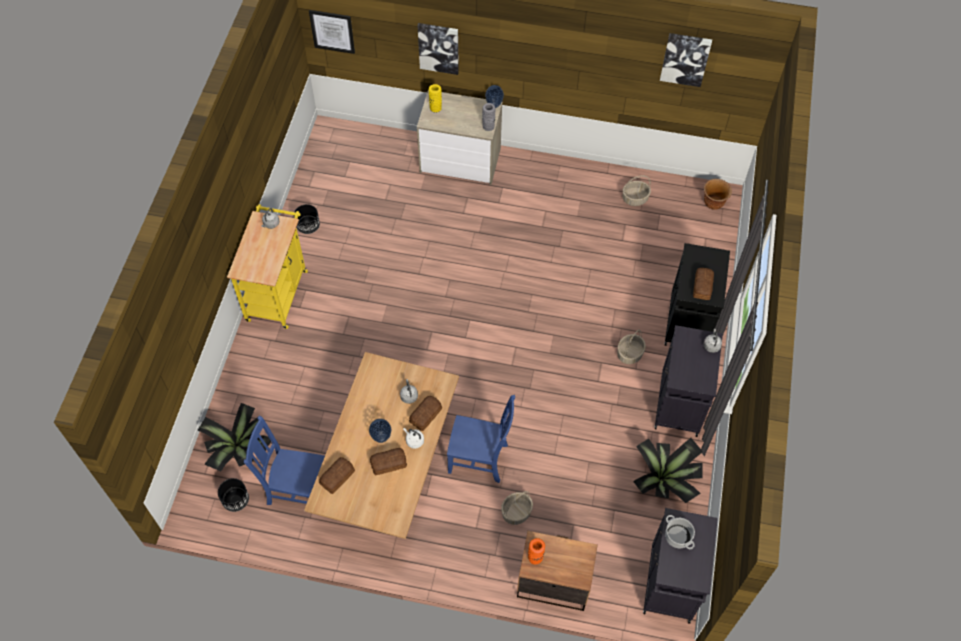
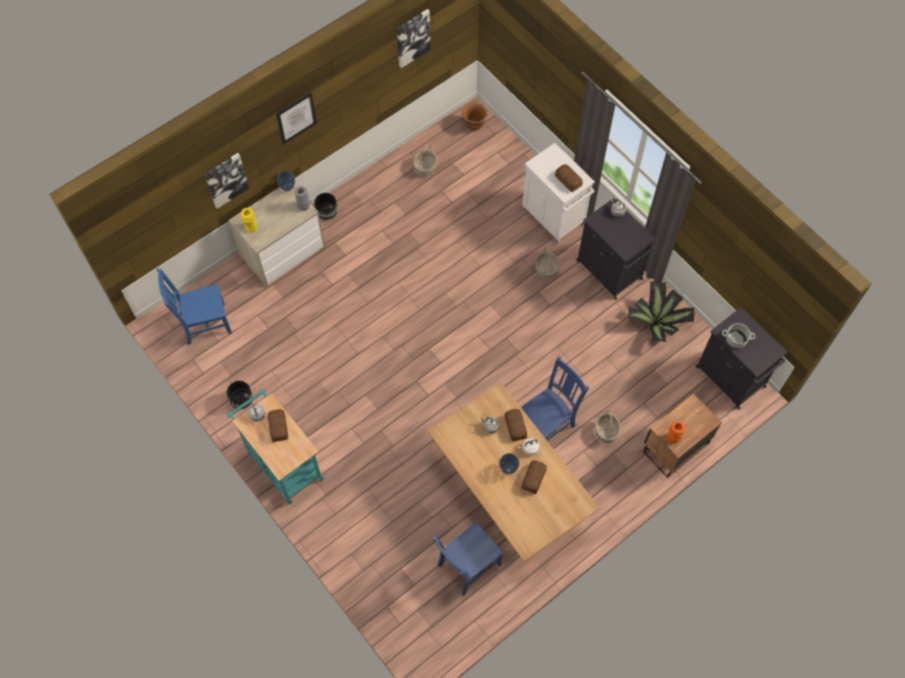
camera: 50 degrees left, 5 degrees up
potted plant [198,403,271,471] -> none
black planter [218,478,249,512] -> black planter moved to [314,193,338,220]
yellow cart [227,204,308,329] -> turquoise cart [227,389,324,504]
picture [309,10,355,54] -> picture moved to [276,92,317,145]
bread [319,457,355,494] -> bread moved to [268,409,288,442]
black cabinet [665,243,730,346] -> white cabinet [521,143,595,244]
none -> blue chair [157,268,232,345]

